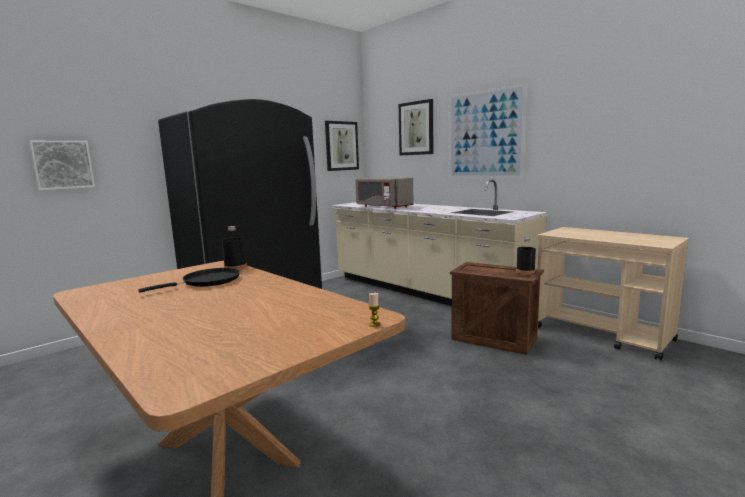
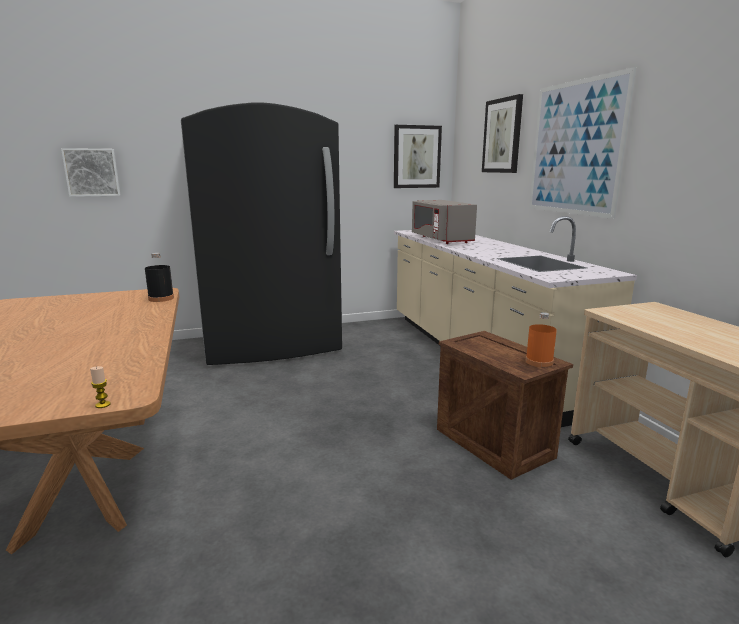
camera: 25 degrees right, 5 degrees up
black frying pan [138,268,240,293] -> none
black bottle [516,238,536,274] -> orange bottle [526,312,557,367]

